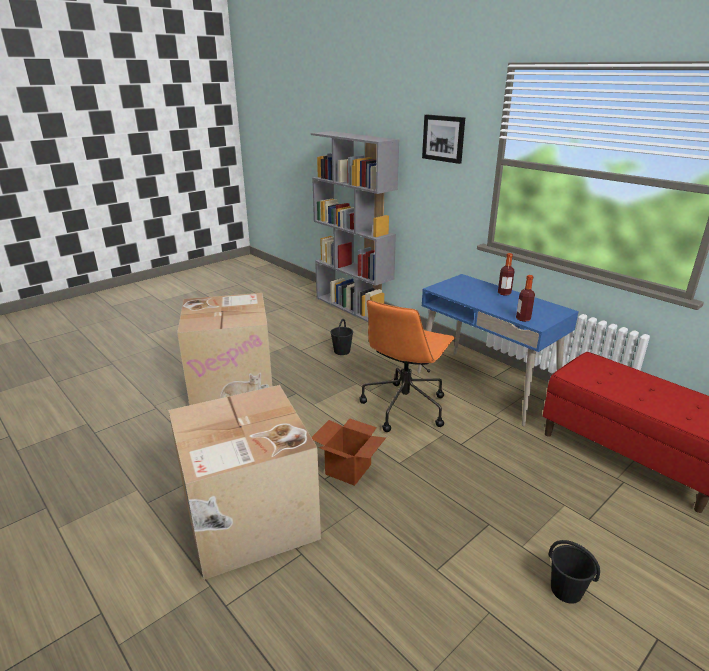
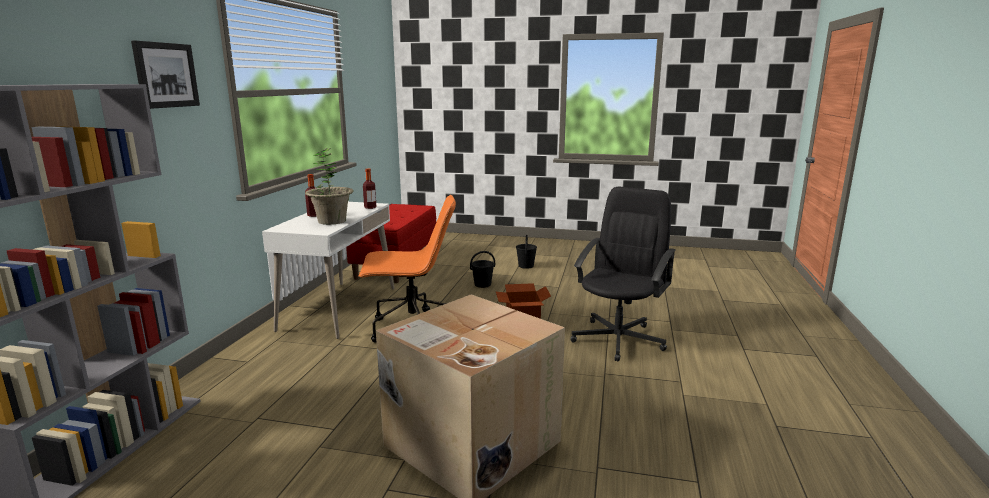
camera: 125 degrees left, 10 degrees down
cardboard box [168,385,321,580] -> black office chair [570,186,676,362]
black bucket [330,319,353,355] -> black bucket moved to [470,251,495,288]
blue desk [417,274,579,426] -> white desk [262,202,394,339]
none -> potted plant [305,148,354,225]

